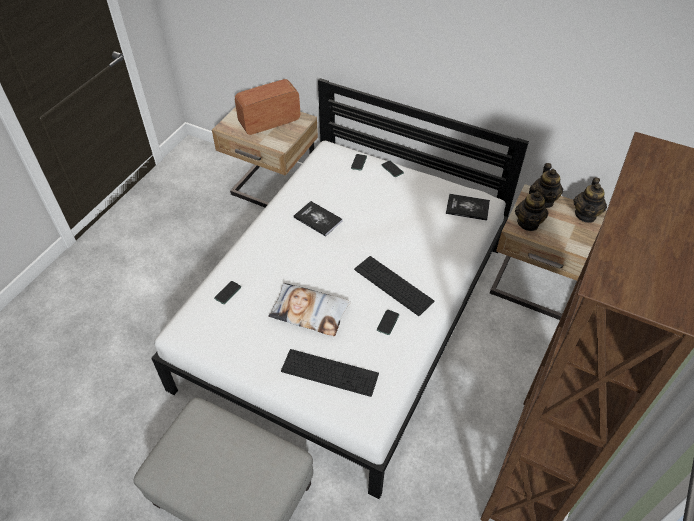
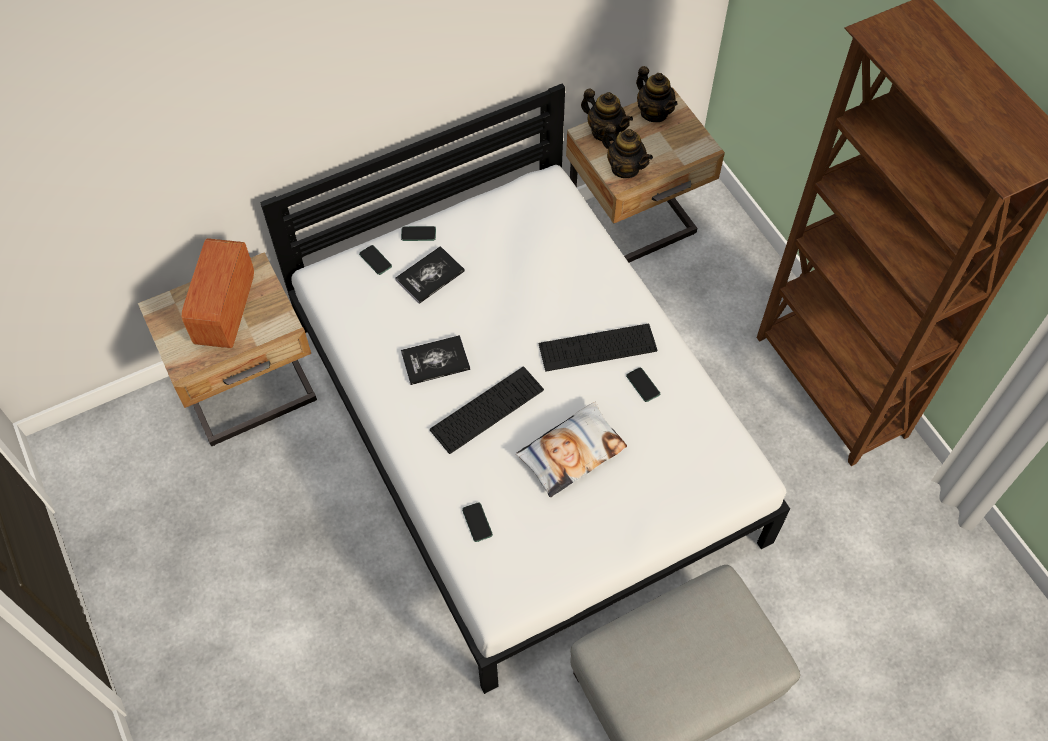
camera: 55 degrees left, 10 degrees up
keyboard [281,349,379,397] -> keyboard moved to [430,366,544,454]
book [446,194,490,221] -> book moved to [395,246,465,304]

